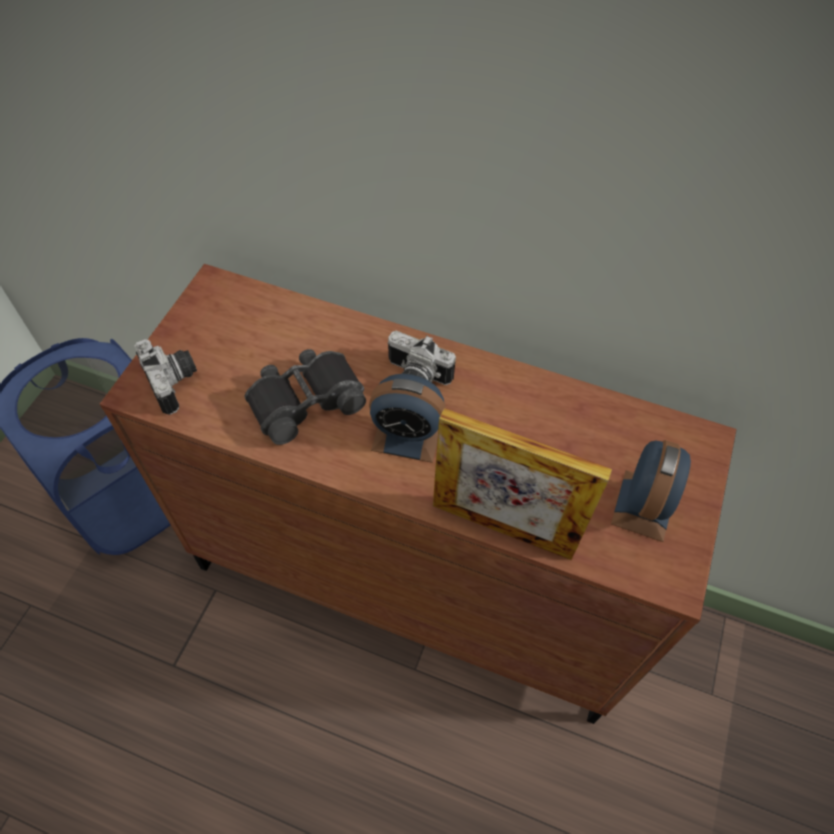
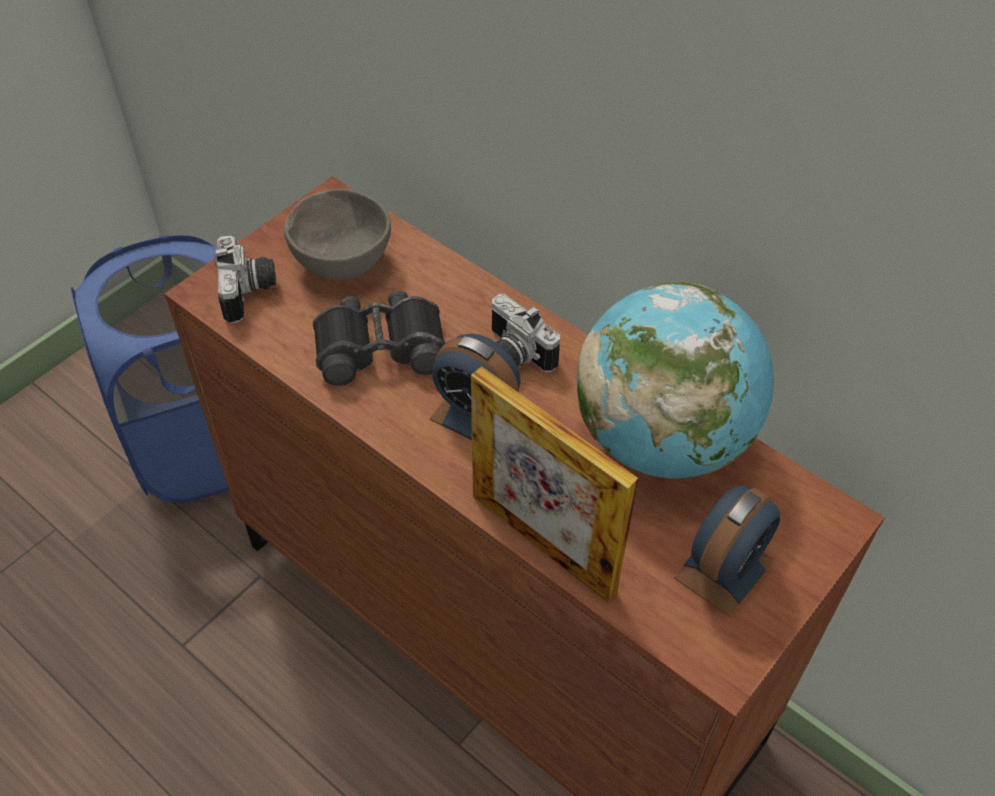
camera: 20 degrees right, 5 degrees down
none -> grey bowl [284,189,391,280]
none -> globe [577,282,774,478]

